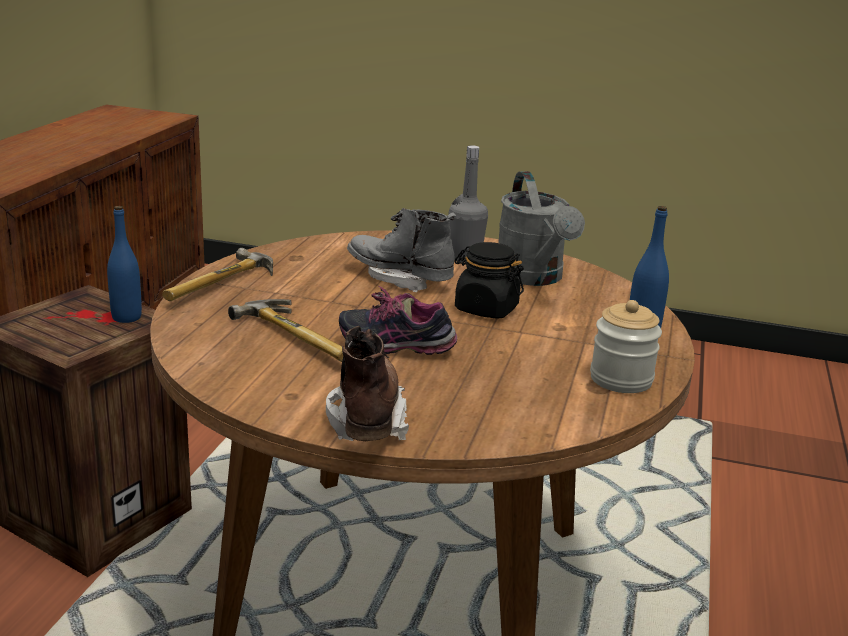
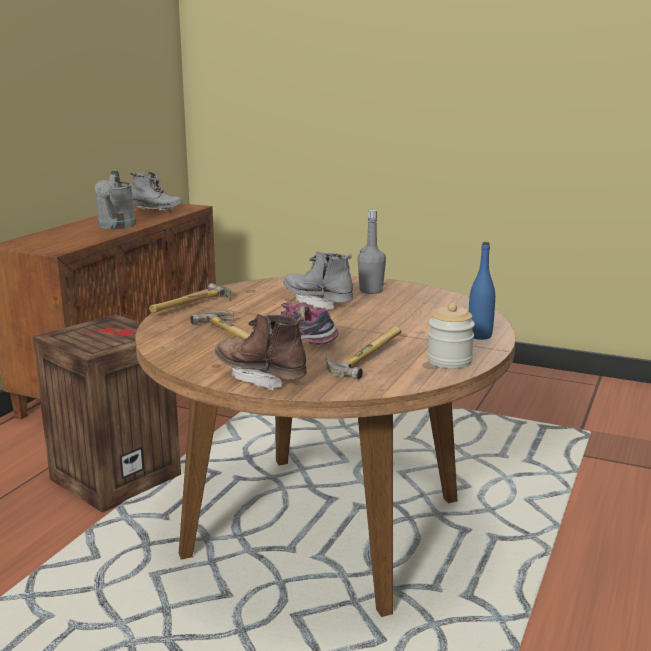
camera: 10 degrees right, 5 degrees down
blue bottle [107,206,142,323] -> none
brown boot [326,326,409,441] -> brown boot turned 60 degrees counterclockwise [214,314,307,390]
black jar [455,242,524,319] -> none
grey watering can [498,171,585,286] -> grey watering can moved to [94,171,136,229]
none -> grey boot [130,172,183,212]
none -> hammer [326,326,401,380]

